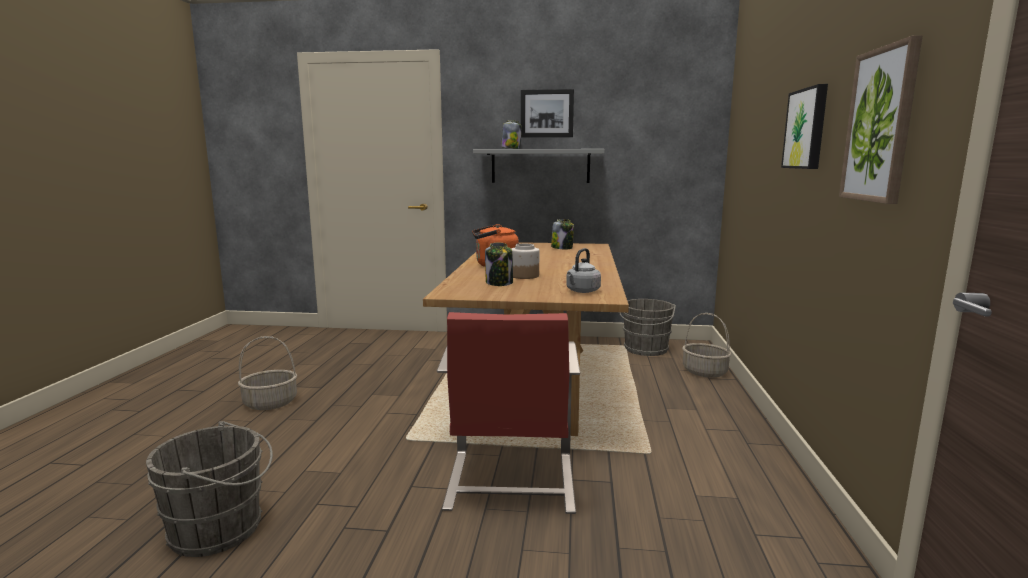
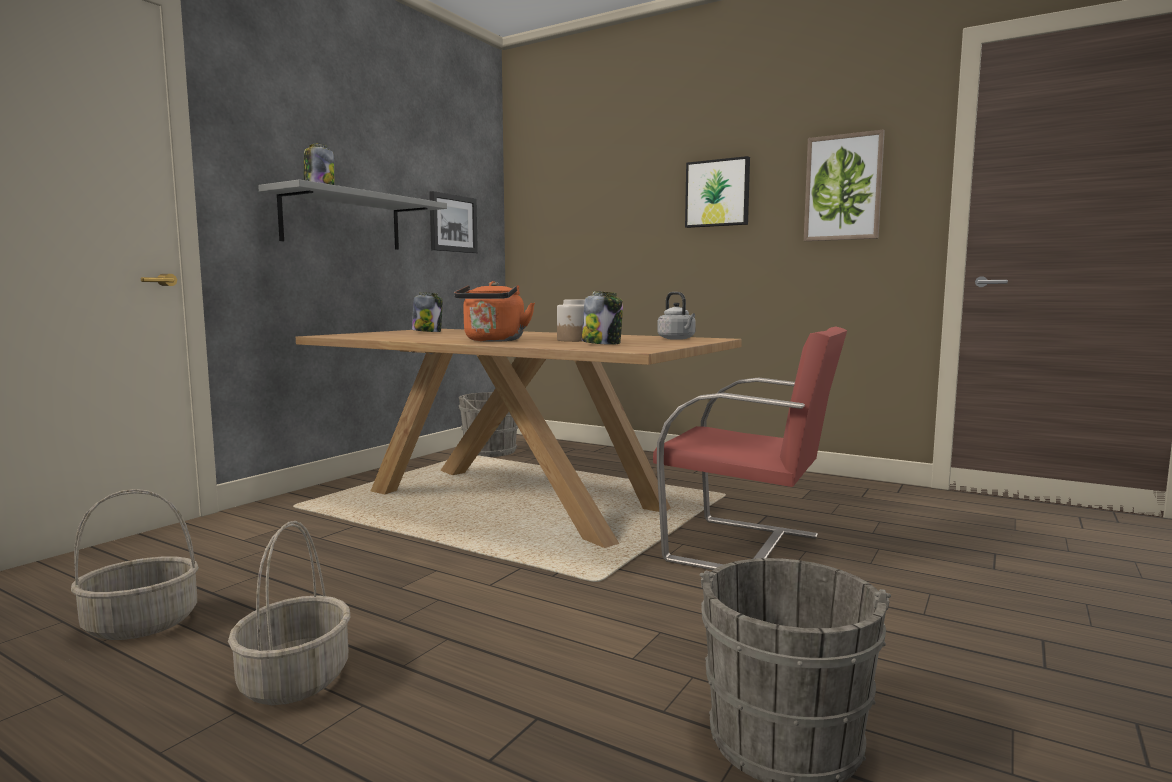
camera: 65 degrees left, 5 degrees down
picture [521,89,574,138] -> picture moved to [429,191,478,253]
basket [682,313,731,378] -> basket moved to [71,489,199,640]

